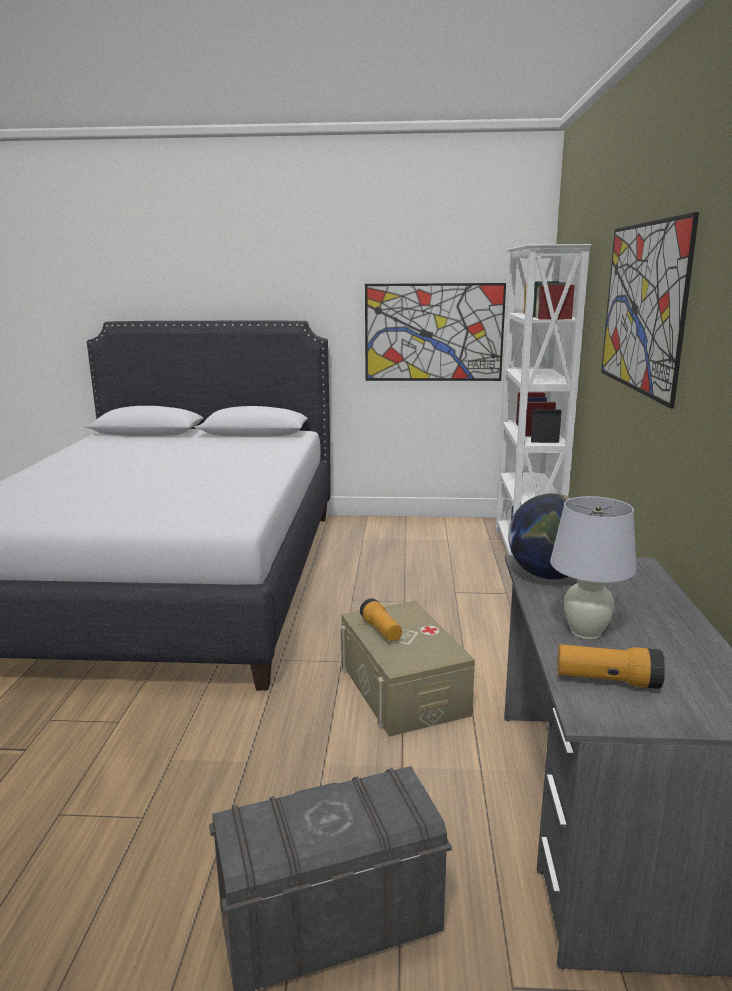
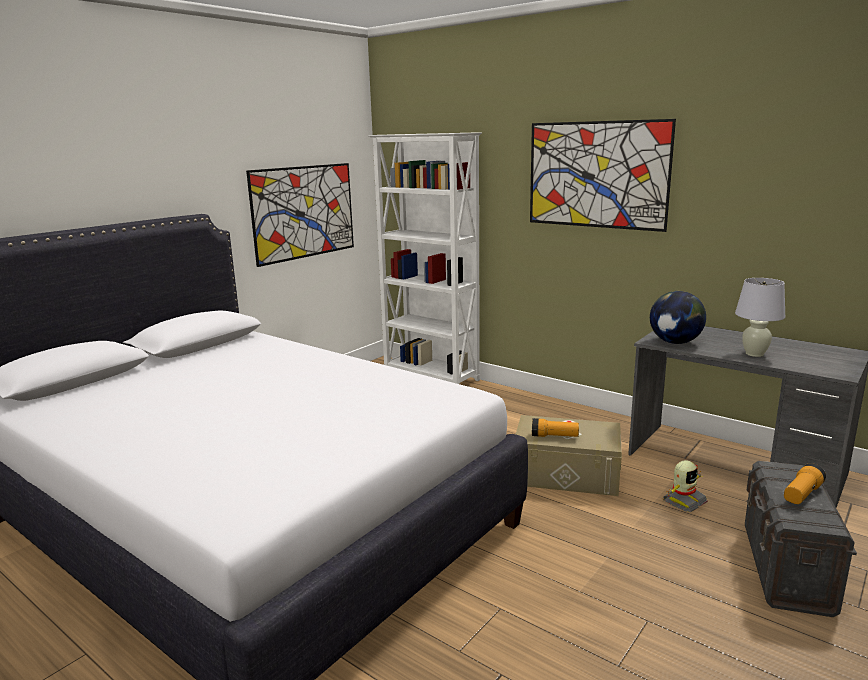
camera: 55 degrees left, 0 degrees up
flashlight [557,645,665,689] -> flashlight moved to [784,463,826,504]
none -> toy robot [663,460,708,512]

